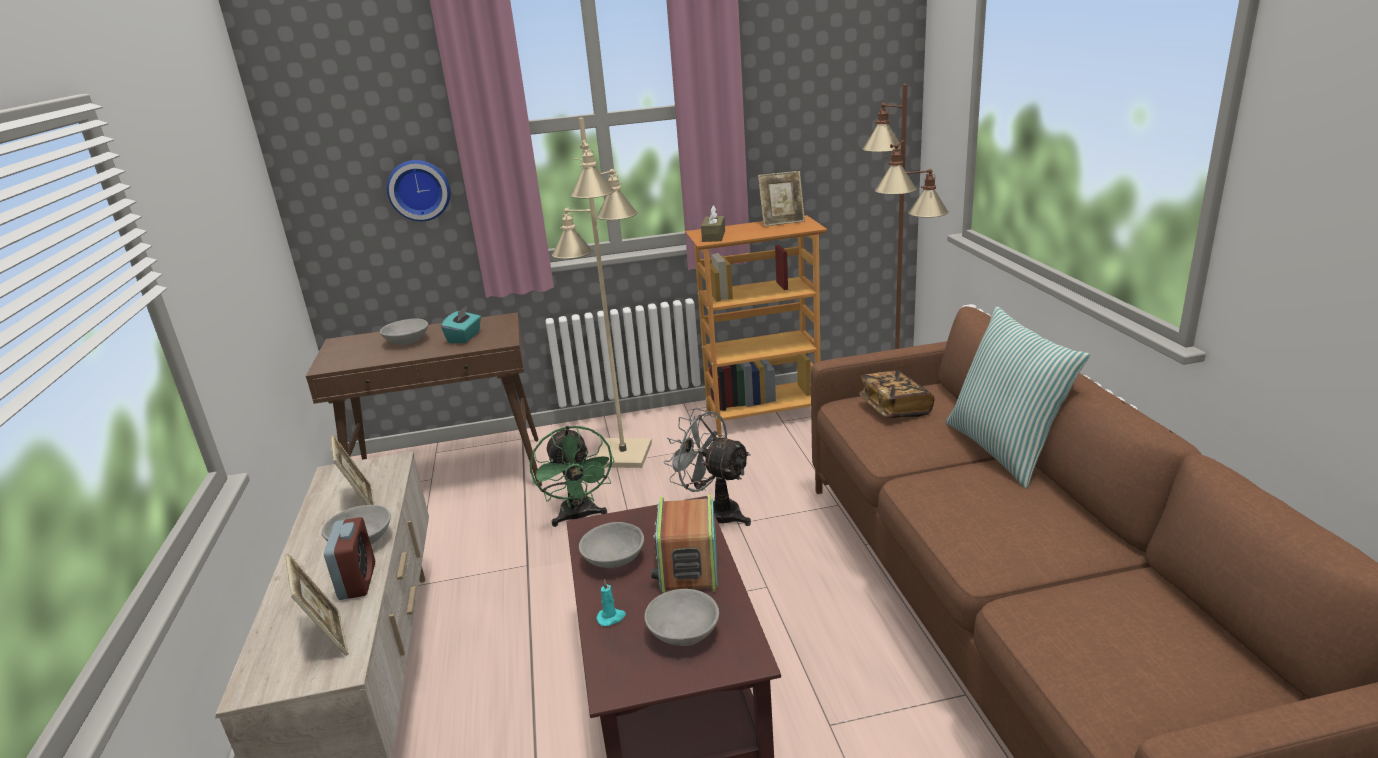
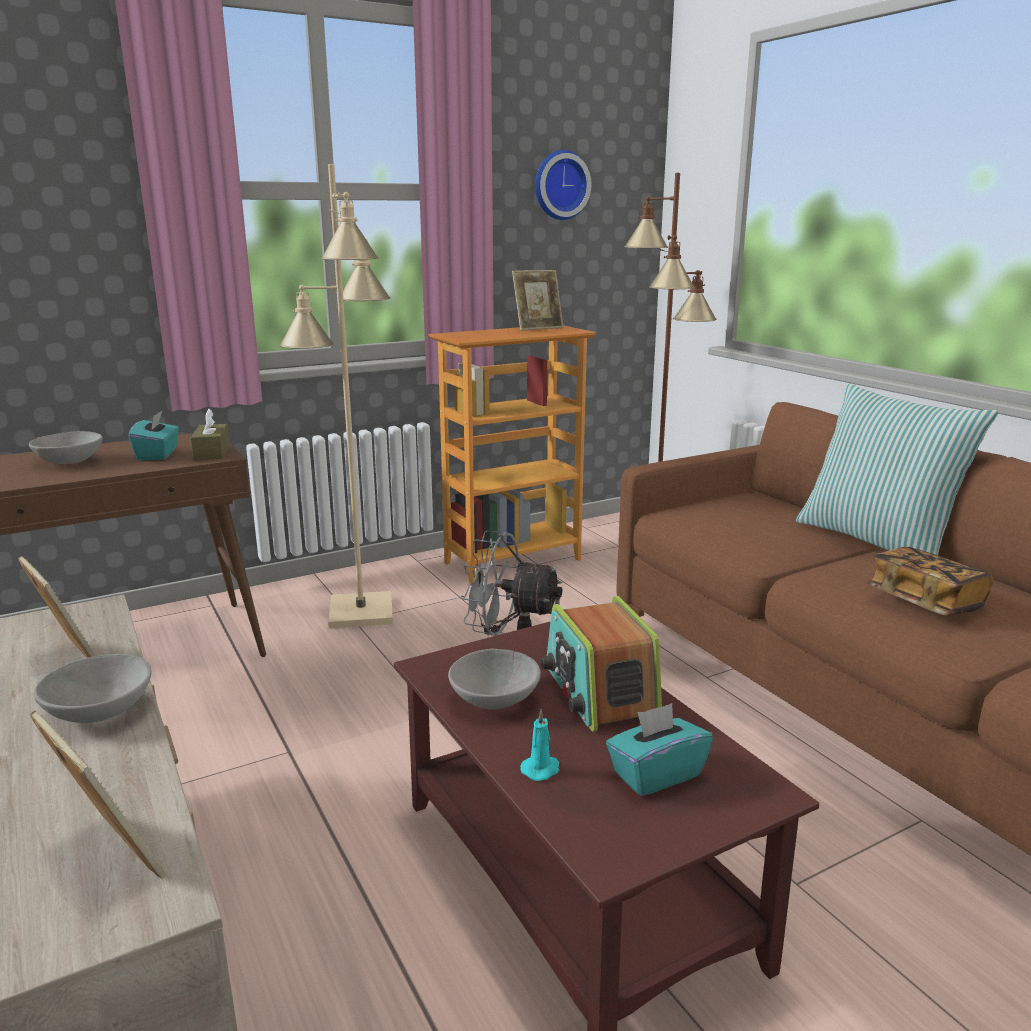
camera: 20 degrees left, 5 degrees down
alarm clock [324,517,375,600] -> none
wall clock [387,160,451,221] -> wall clock moved to [535,150,591,220]
green fan [530,426,614,527] -> none
grey bowl [644,589,719,646] -> turquoise tissue box [606,703,713,796]
brown tissue box [701,205,725,242] -> brown tissue box moved to [190,409,230,460]
book [859,371,934,418] -> book moved to [867,547,993,616]

